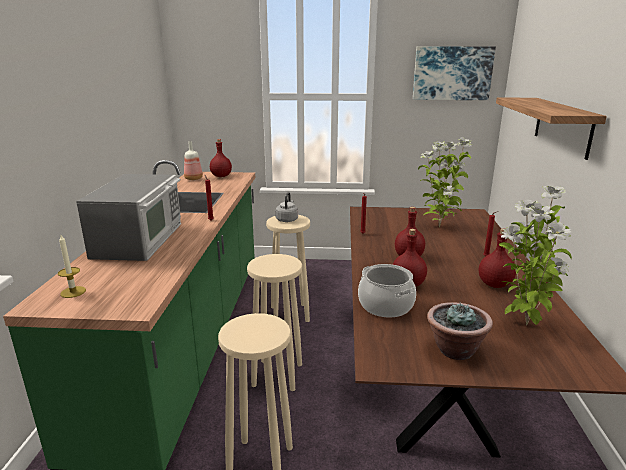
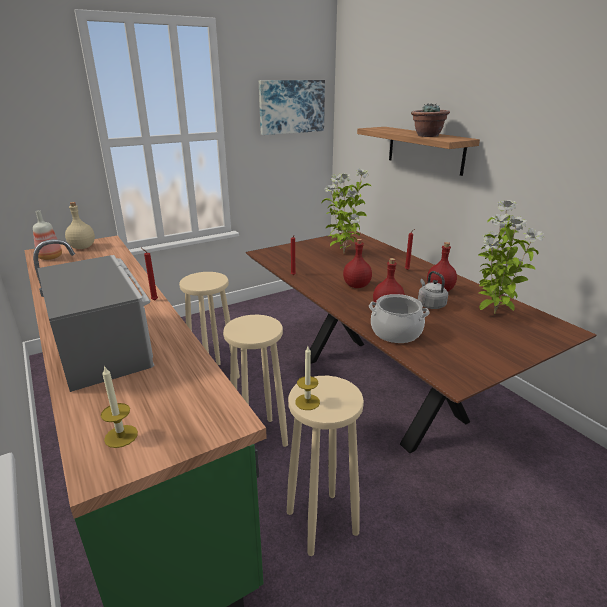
camera: 35 degrees left, 5 degrees up
red bottle [210,139,232,177] -> beige bottle [65,202,95,249]
grey kettle [275,192,298,222] -> grey kettle moved to [418,271,448,309]
potted plant [427,302,493,360] -> potted plant moved to [411,104,450,137]
none -> candle [295,346,320,410]

